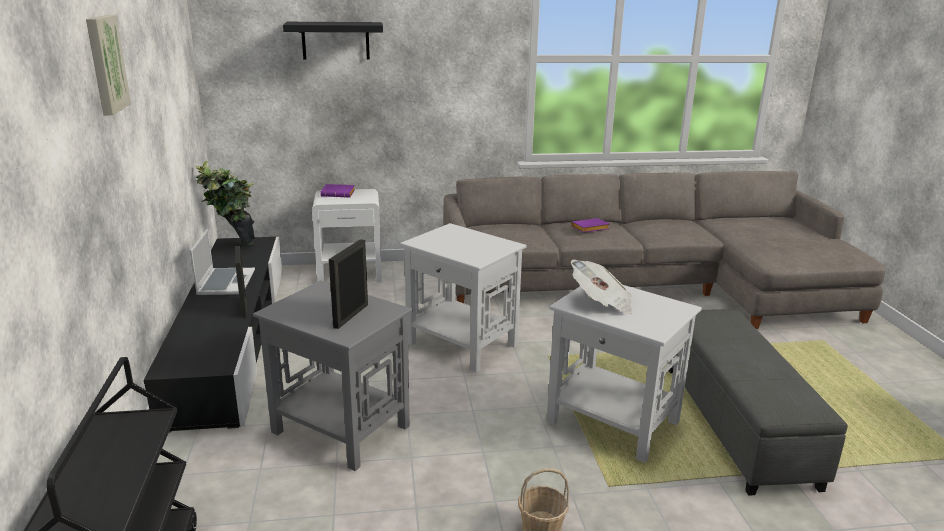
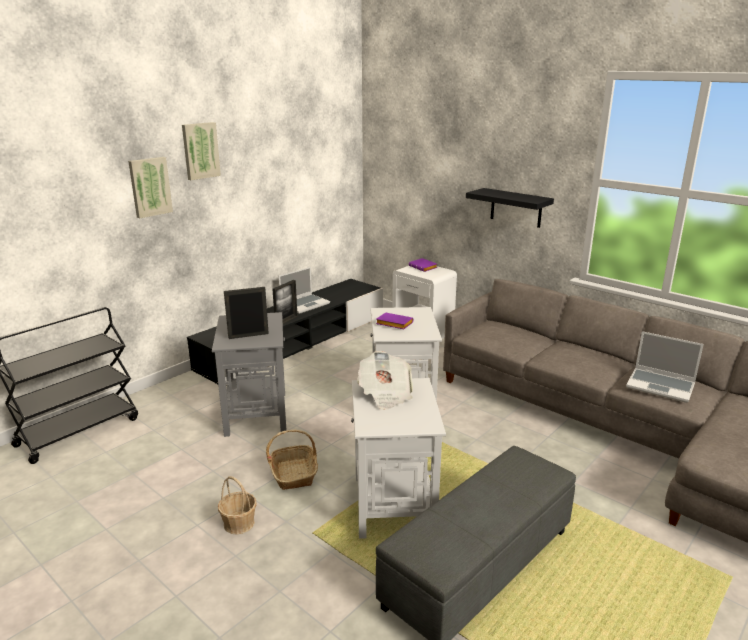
camera: 50 degrees right, 0 degrees up
potted plant [194,161,255,247] -> none
black shelf [283,22,383,59] -> black shelf moved to [466,188,554,228]
purple book [571,218,610,233] -> purple book moved to [376,313,413,329]
none -> picture [128,157,173,218]
none -> basket [266,430,318,490]
none -> laptop [626,331,704,403]

